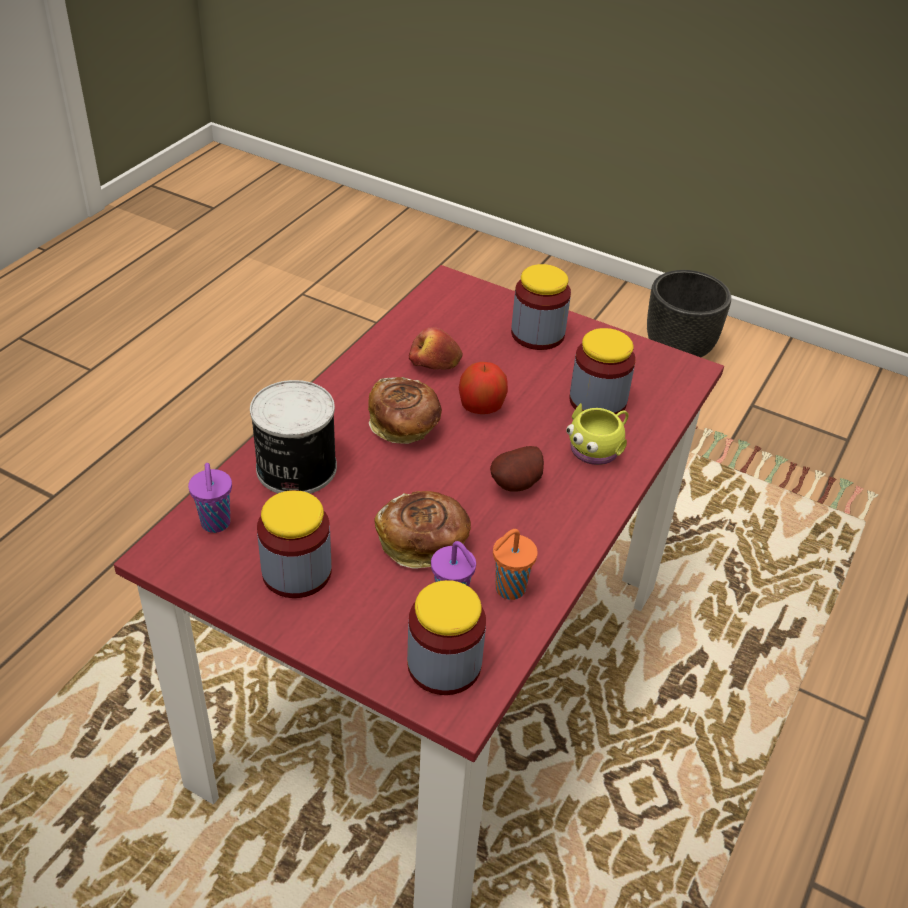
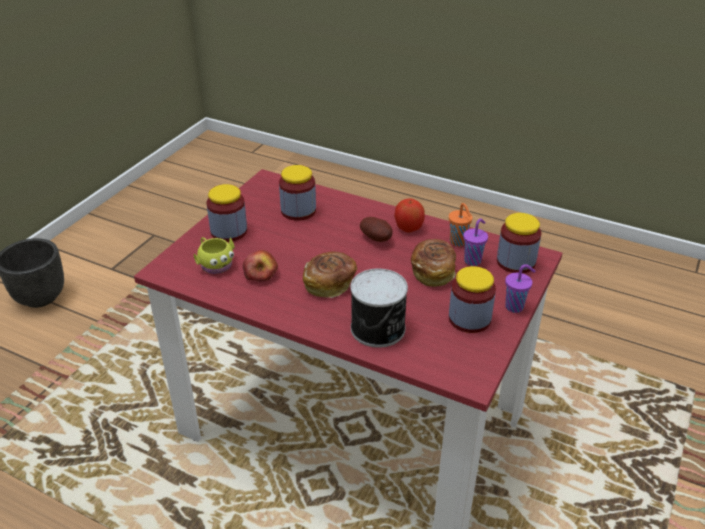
camera: 90 degrees left, 5 degrees down
purple cup [188,463,232,533] -> purple cup moved to [505,264,535,313]
apple [459,362,508,414] -> apple moved to [394,198,425,233]
yellow mug [566,403,629,465] -> yellow mug moved to [194,237,235,274]

